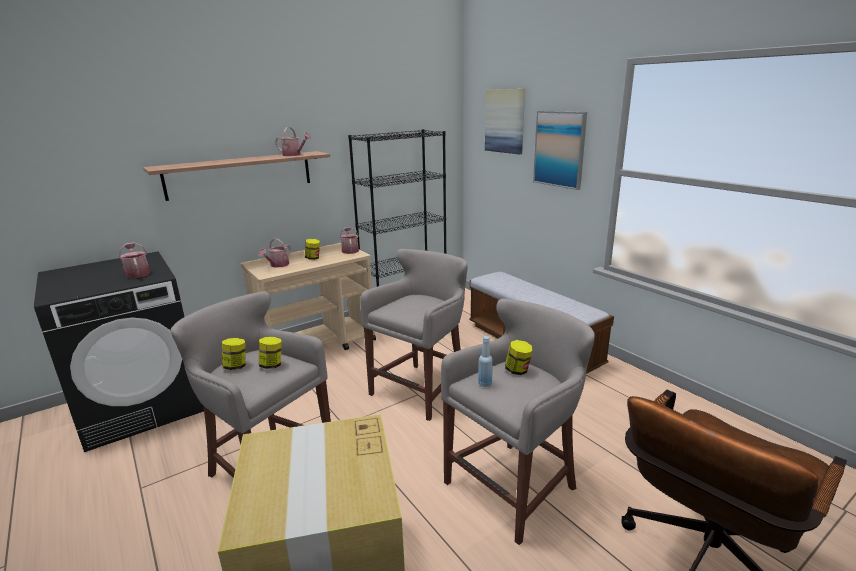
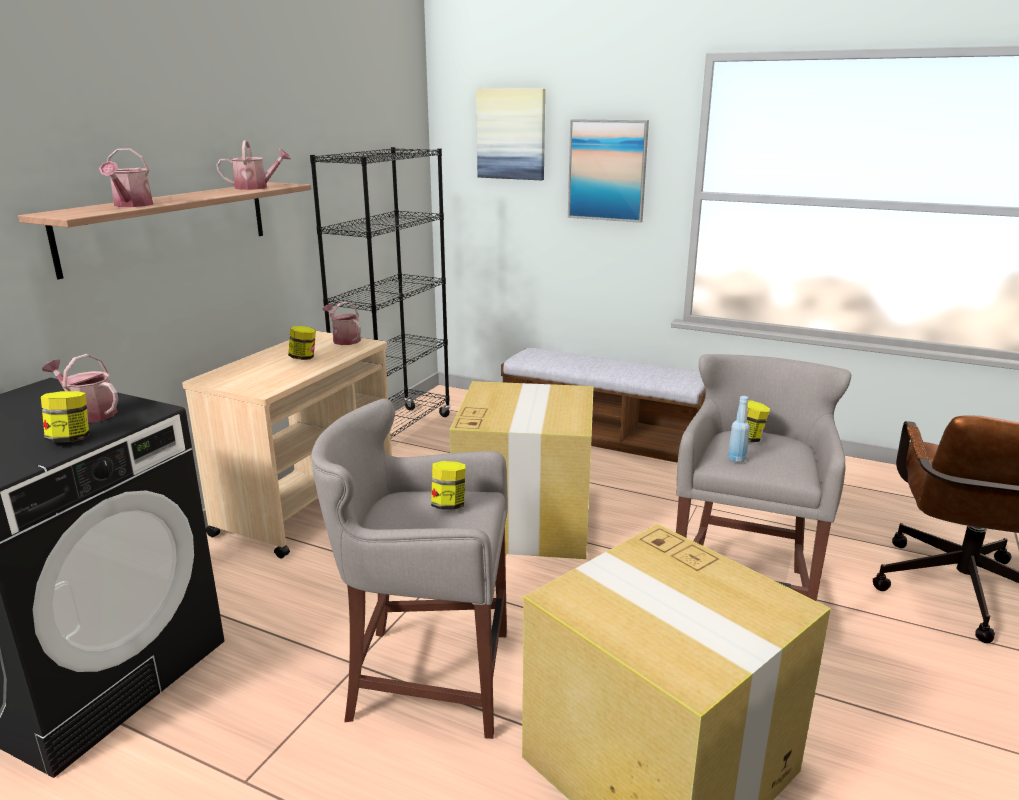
camera: 30 degrees left, 0 degrees up
jar [222,338,245,370] -> jar moved to [41,391,89,443]
watering can [258,239,291,268] -> watering can moved to [99,148,153,207]
grey stool [360,249,468,421] -> cardboard box [450,381,594,559]

